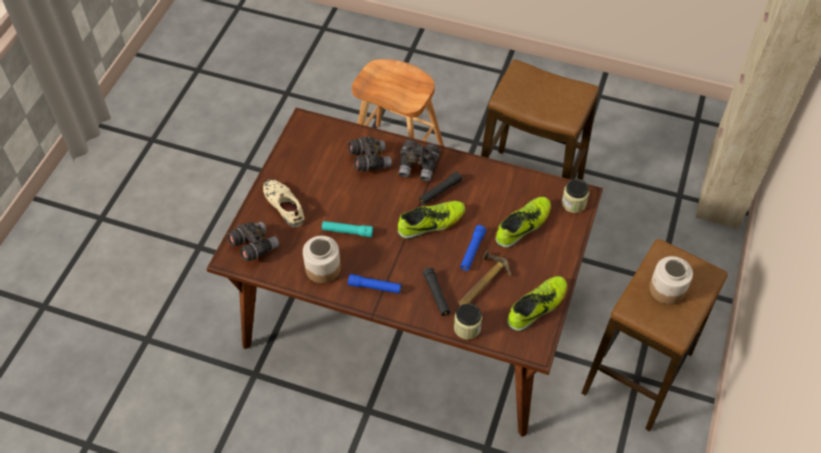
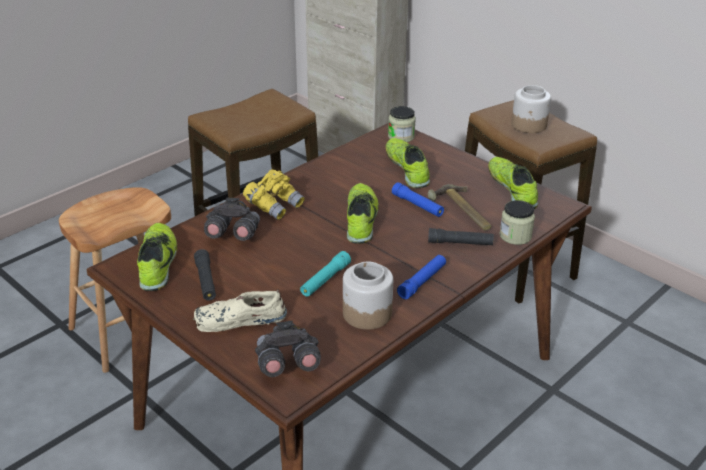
camera: 65 degrees left, 20 degrees down
grey binoculars [399,140,440,181] -> yellow binoculars [243,170,305,220]
black flashlight [419,171,462,205] -> black flashlight moved to [194,249,216,301]
none -> shoe [137,223,177,291]

